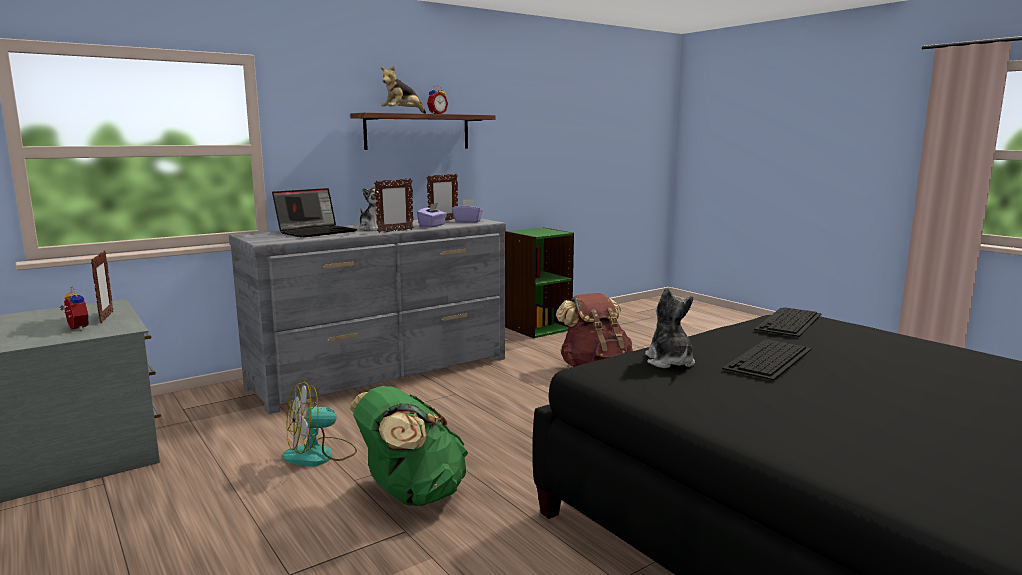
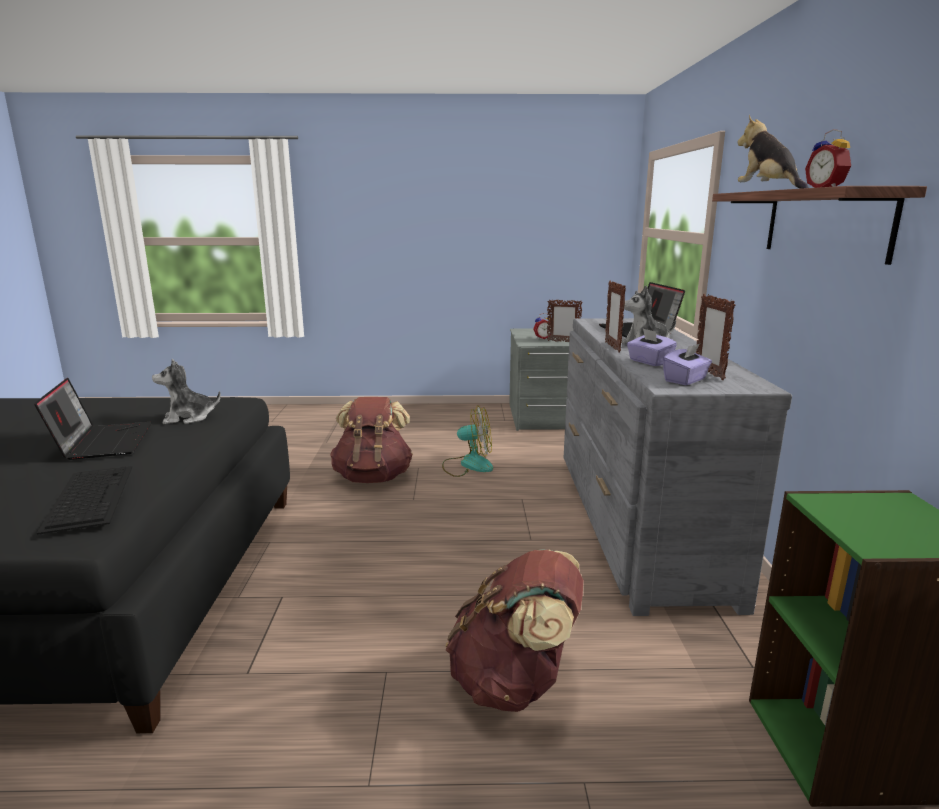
camera: 125 degrees right, 5 degrees up
fan [283,382,357,466] -> fan turned 90 degrees clockwise [442,406,493,477]
green backpack [349,386,468,506] -> brown backpack [330,397,413,483]
plush toy [645,287,695,368] -> plush toy turned 135 degrees clockwise [152,359,221,424]
keyboard [722,340,812,380] -> laptop [34,378,152,460]

